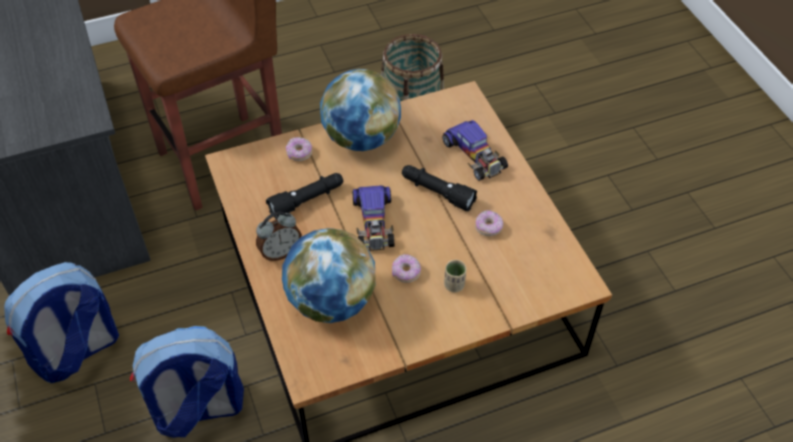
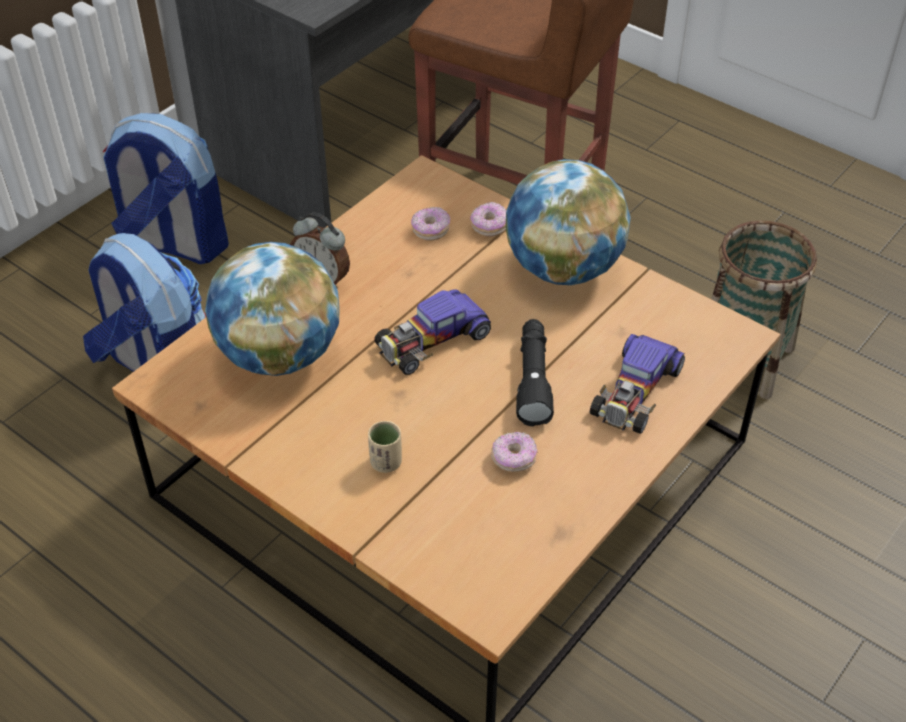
camera: 60 degrees right, 5 degrees down
black flashlight [266,173,343,220] -> none
donut [392,254,421,283] -> donut moved to [411,207,450,241]

